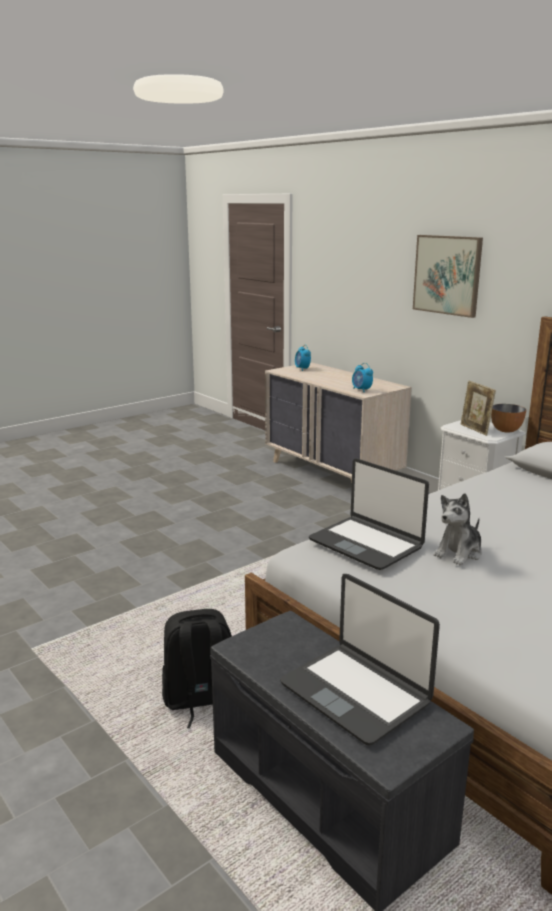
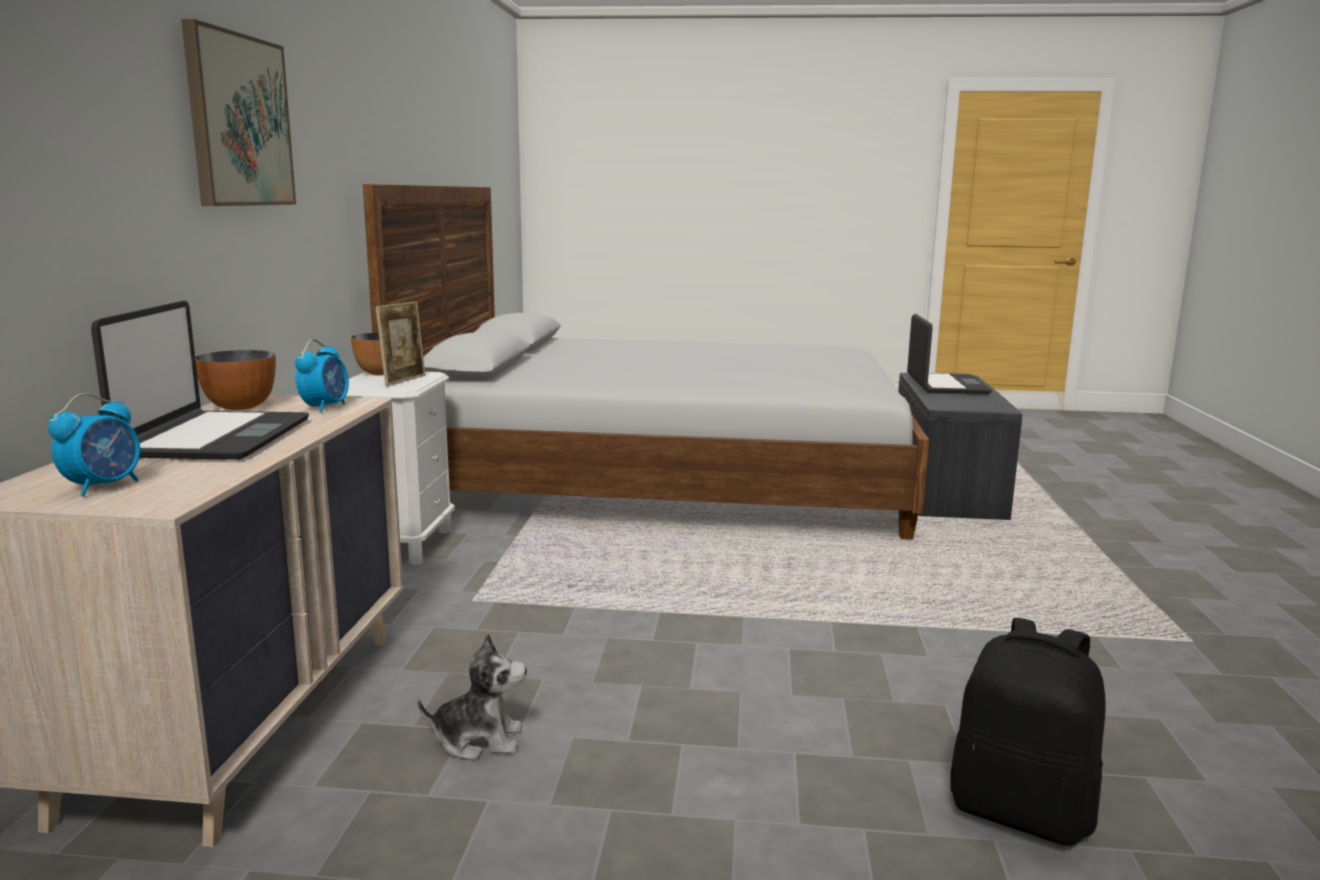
camera: 135 degrees left, 5 degrees down
black backpack [162,609,232,728] -> black backpack moved to [950,618,1106,846]
laptop [309,458,429,570] -> laptop moved to [91,300,309,460]
plush toy [434,493,482,565] -> plush toy moved to [417,633,527,760]
none -> bowl [195,350,276,410]

